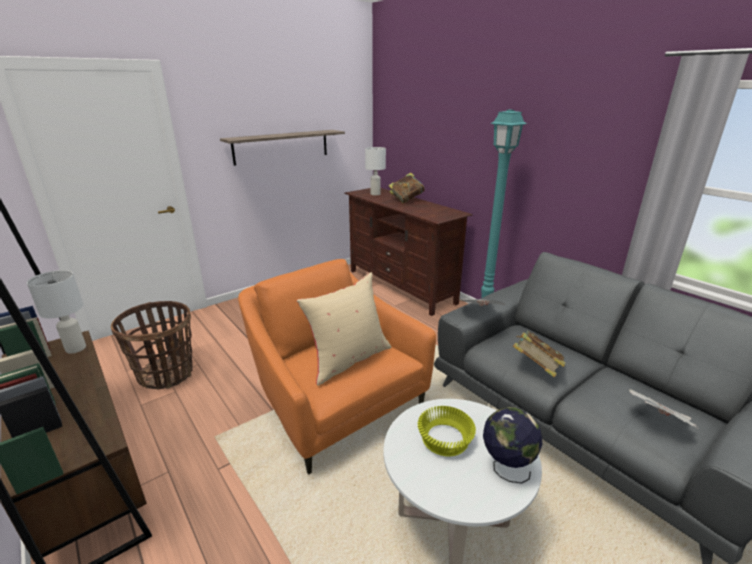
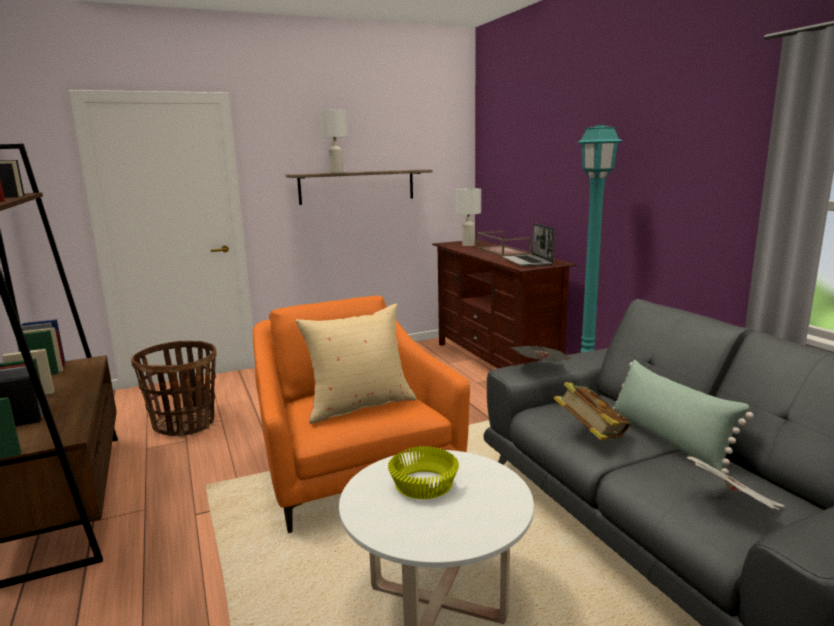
camera: 15 degrees right, 10 degrees down
white table lamp [27,270,86,354] -> white table lamp moved to [319,110,348,173]
book [388,173,425,203] -> brown tray [477,231,531,256]
globe [483,407,542,484] -> none
none -> laptop [502,223,555,267]
none -> green pillow [613,360,754,475]

